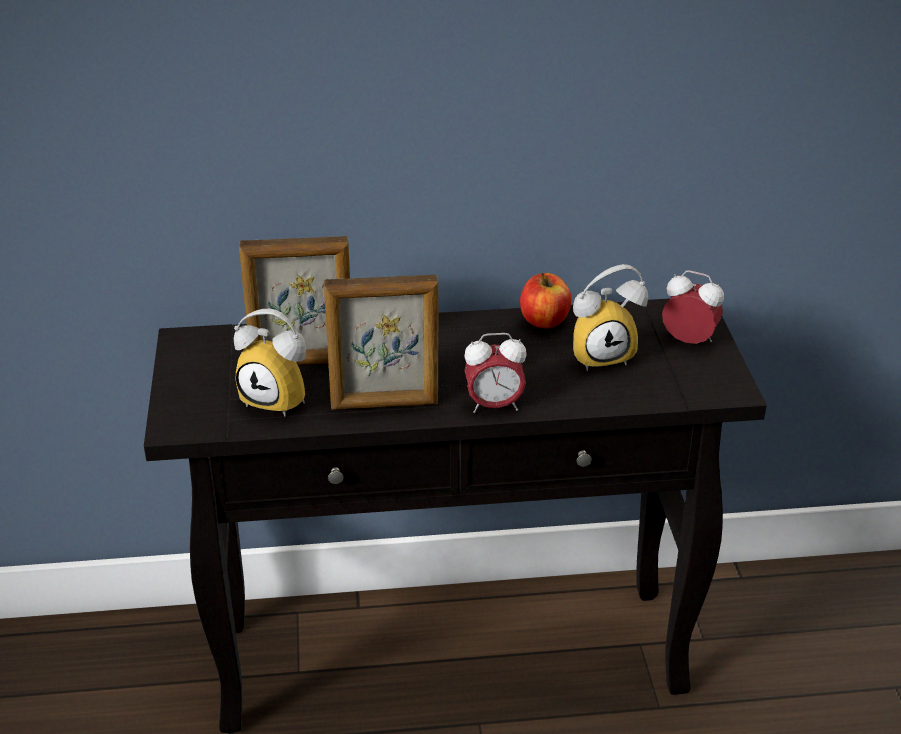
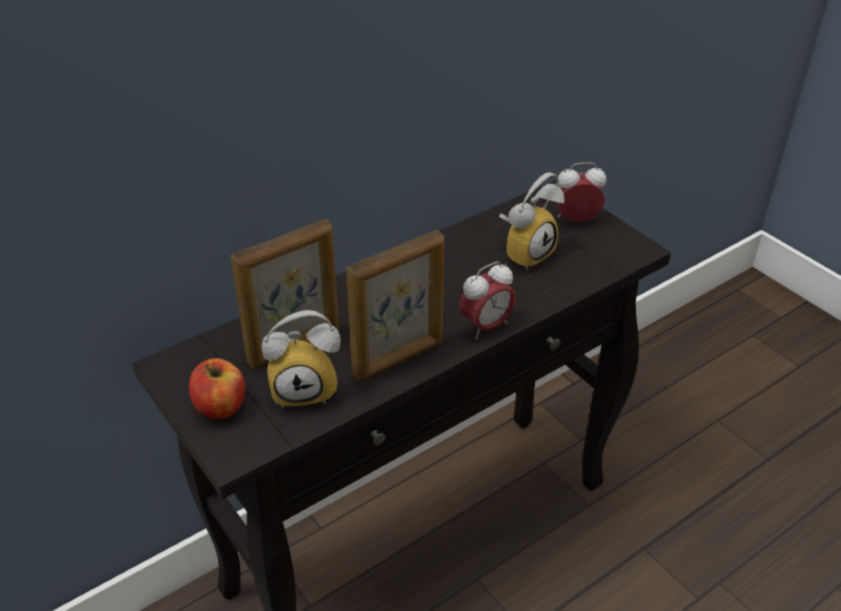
camera: 30 degrees left, 5 degrees up
apple [520,273,571,329] -> apple moved to [189,358,245,419]

